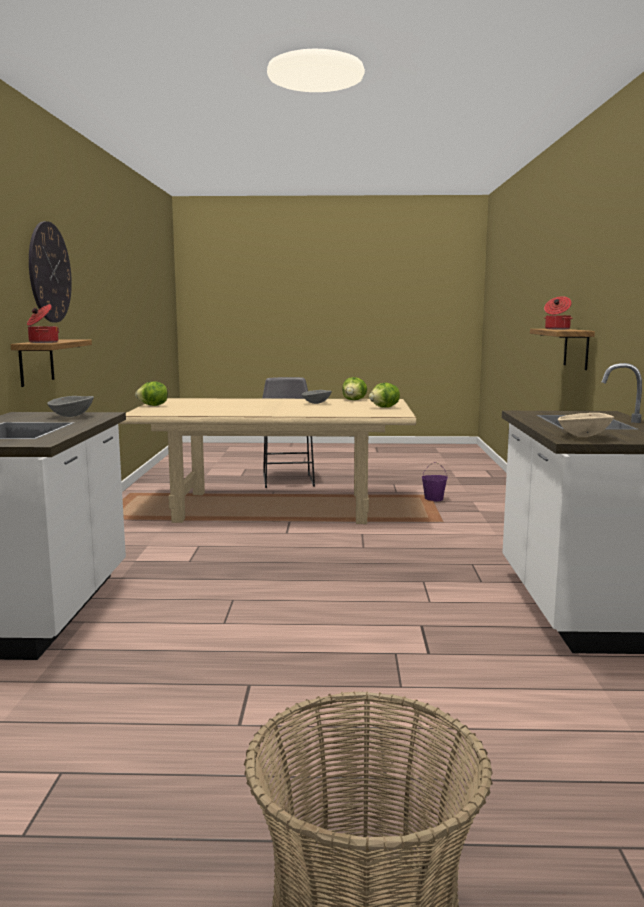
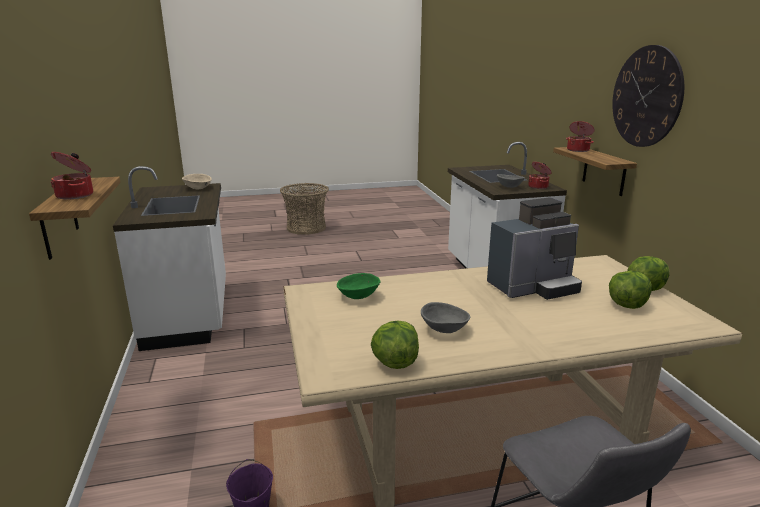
camera: 165 degrees right, 10 degrees up
lettuce [369,383,400,408] -> lettuce moved to [609,271,652,309]
none -> green bowl [337,273,381,299]
none -> coffee machine [487,197,582,300]
none -> cooking pot [528,162,552,189]

